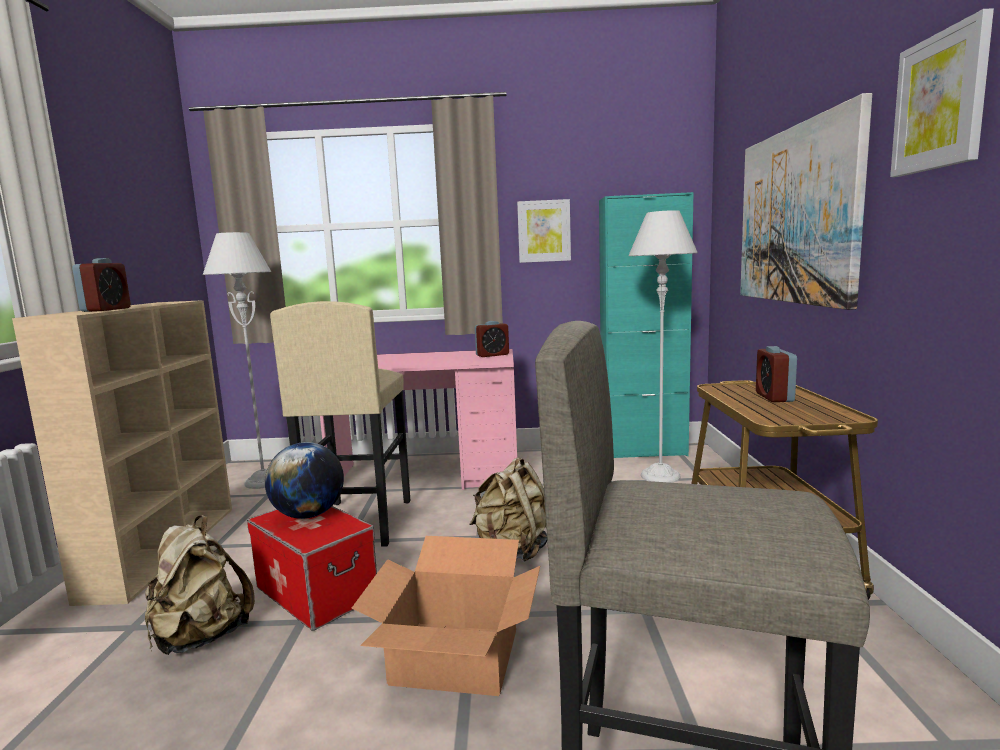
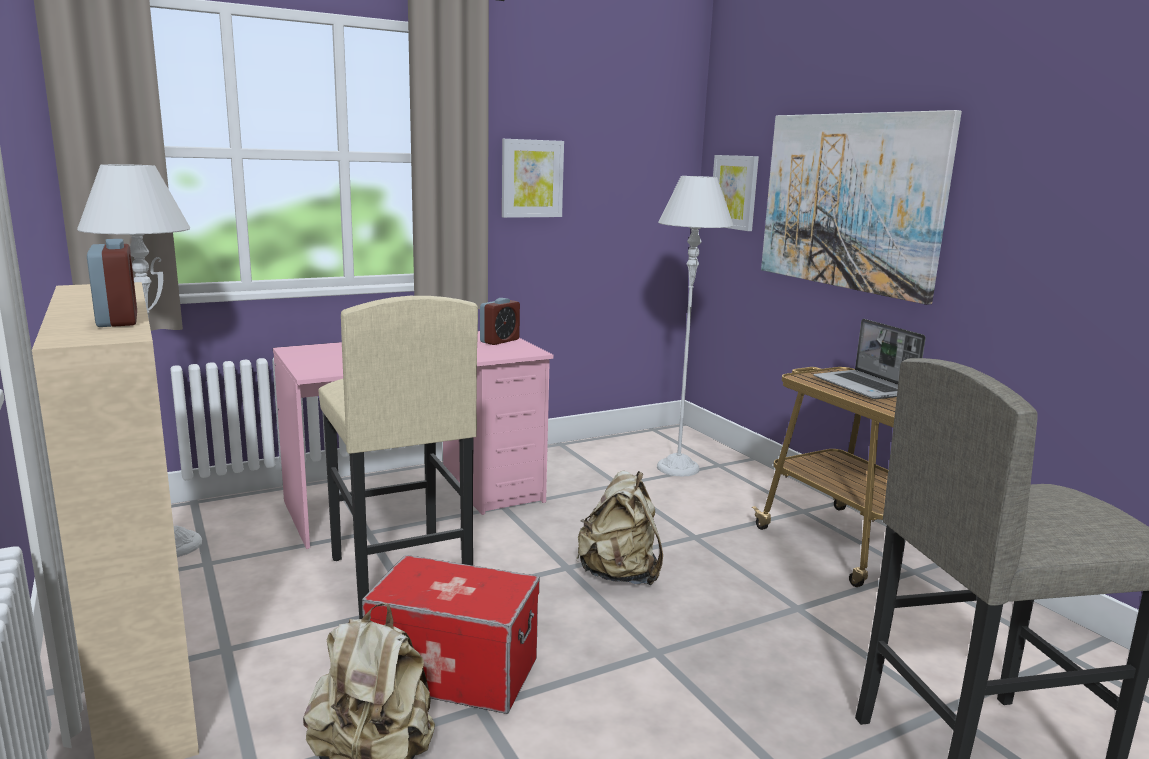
camera: 30 degrees left, 5 degrees up
globe [265,442,344,519] -> none
cardboard box [352,536,540,696] -> none
turquoise cabinet [599,192,693,458] -> none
alarm clock [756,346,797,402] -> laptop [813,319,926,399]
picture [890,8,994,177] -> picture moved to [713,155,759,231]

